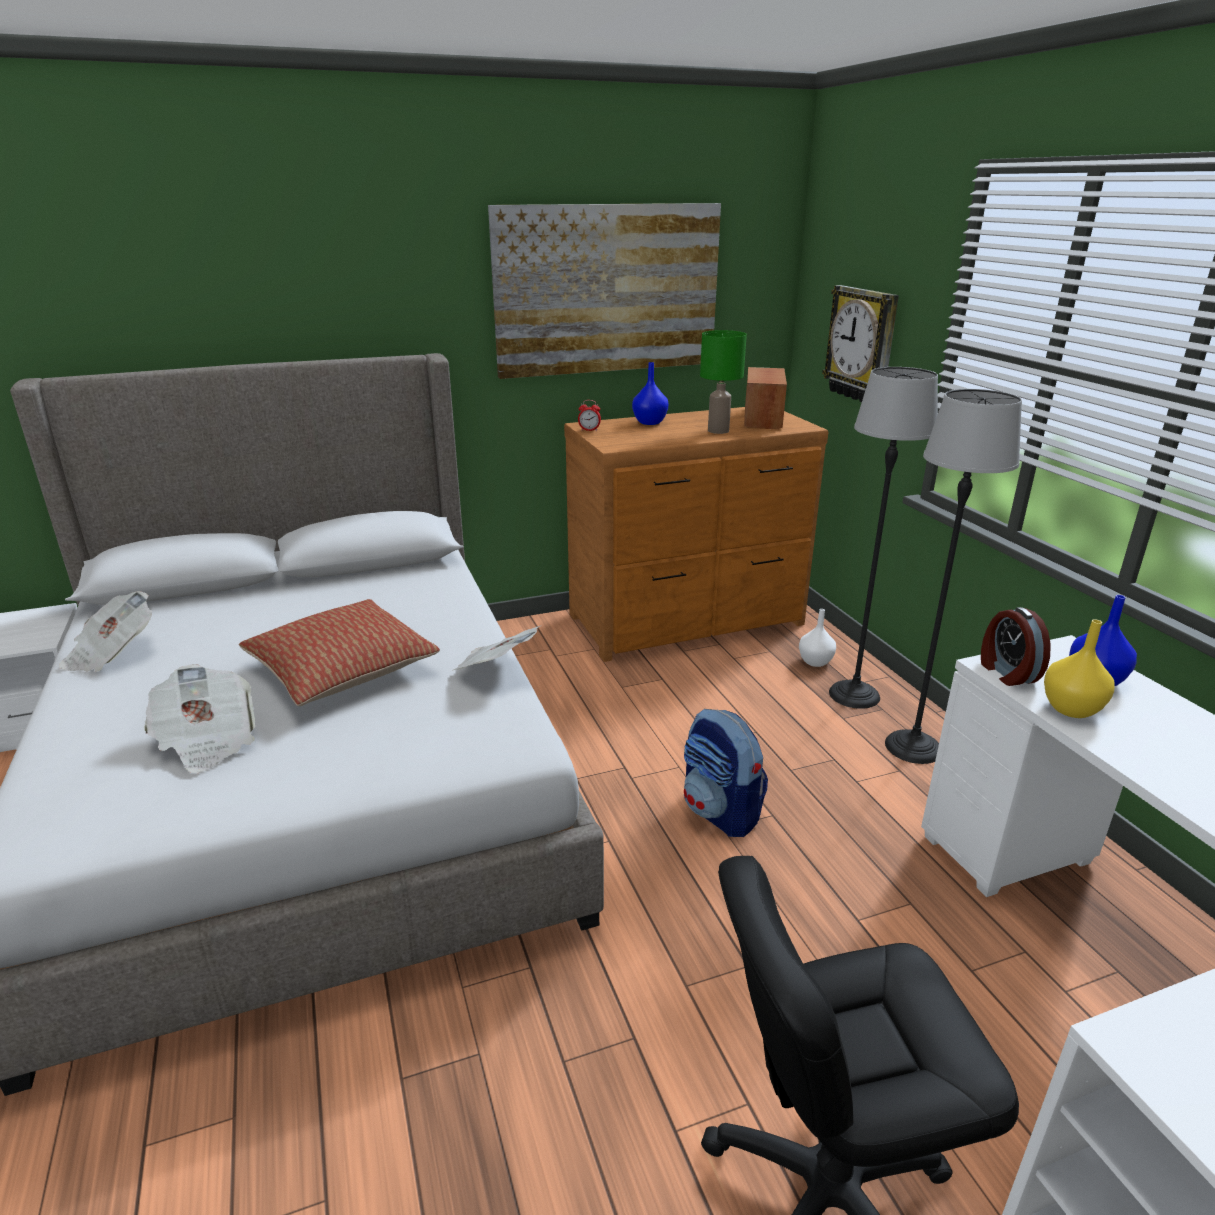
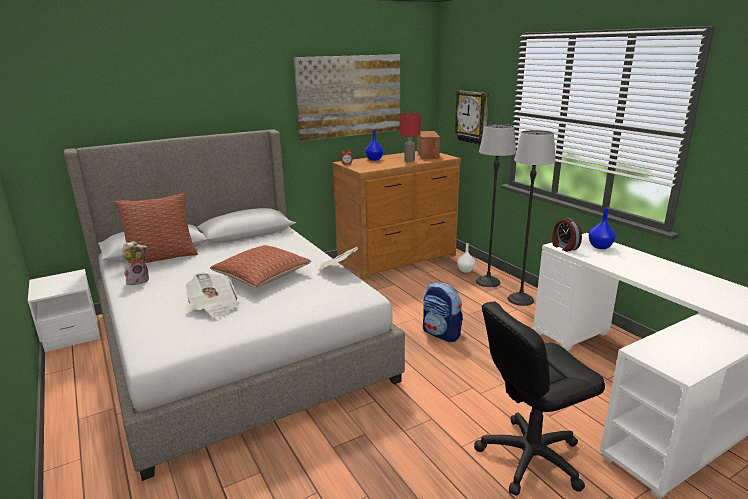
camera: 10 degrees left, 5 degrees down
newspaper [59,591,152,672] -> plush toy [122,241,149,285]
green table lamp [700,330,747,434] -> red table lamp [399,113,421,162]
yellow vase [1044,619,1115,718] -> none
none -> pillow [115,193,198,263]

